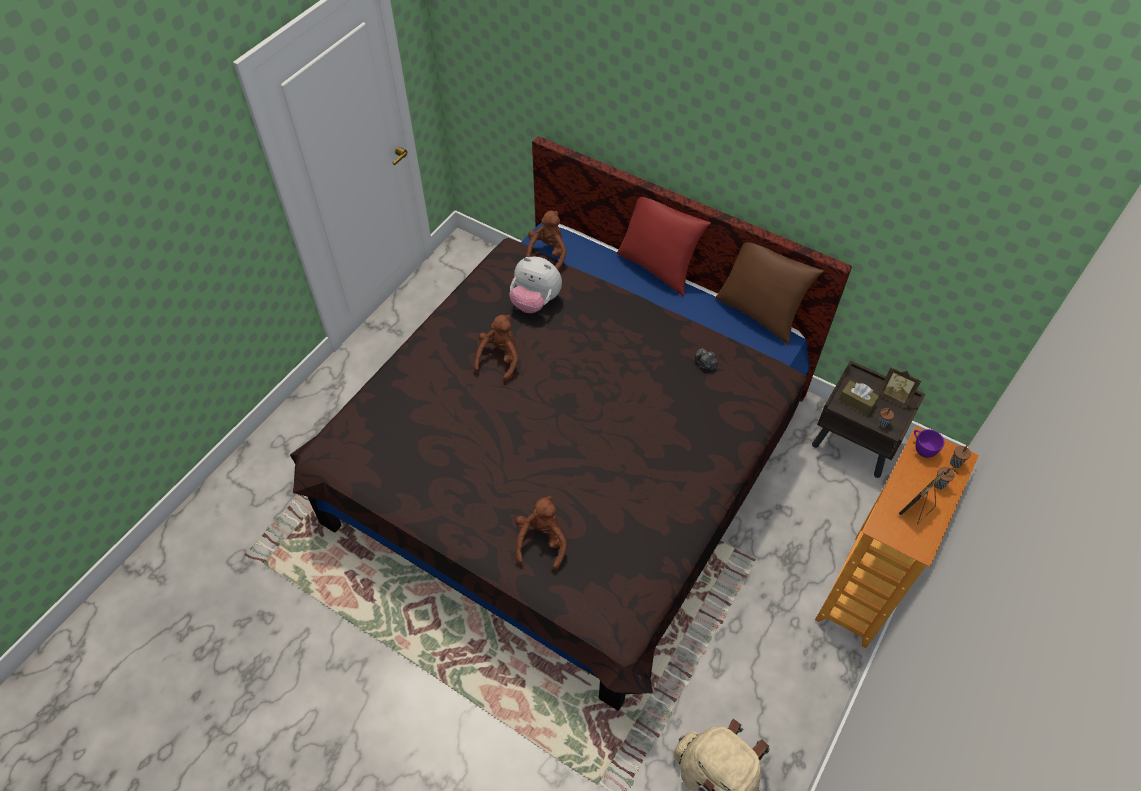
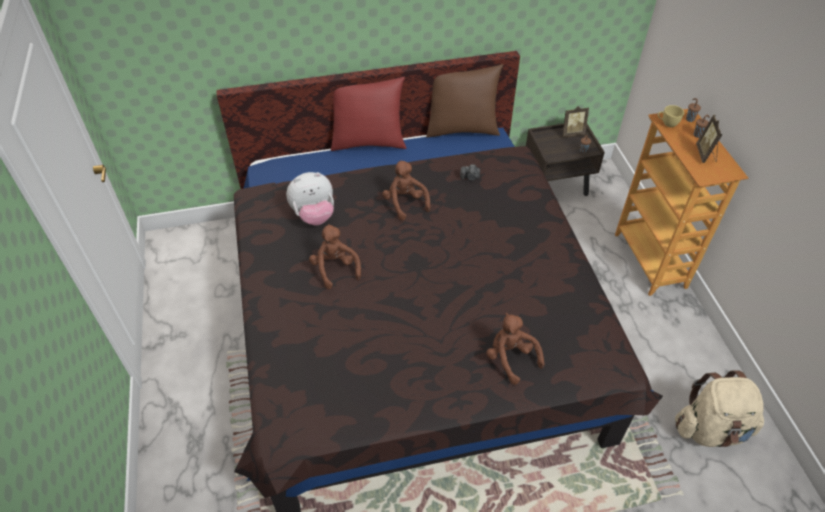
camera: 45 degrees left, 5 degrees down
brown plush toy [526,211,567,271] -> brown plush toy moved to [382,160,431,221]
brown tissue box [839,381,880,415] -> none
purple cup [914,429,944,458] -> yellow cup [658,105,684,127]

